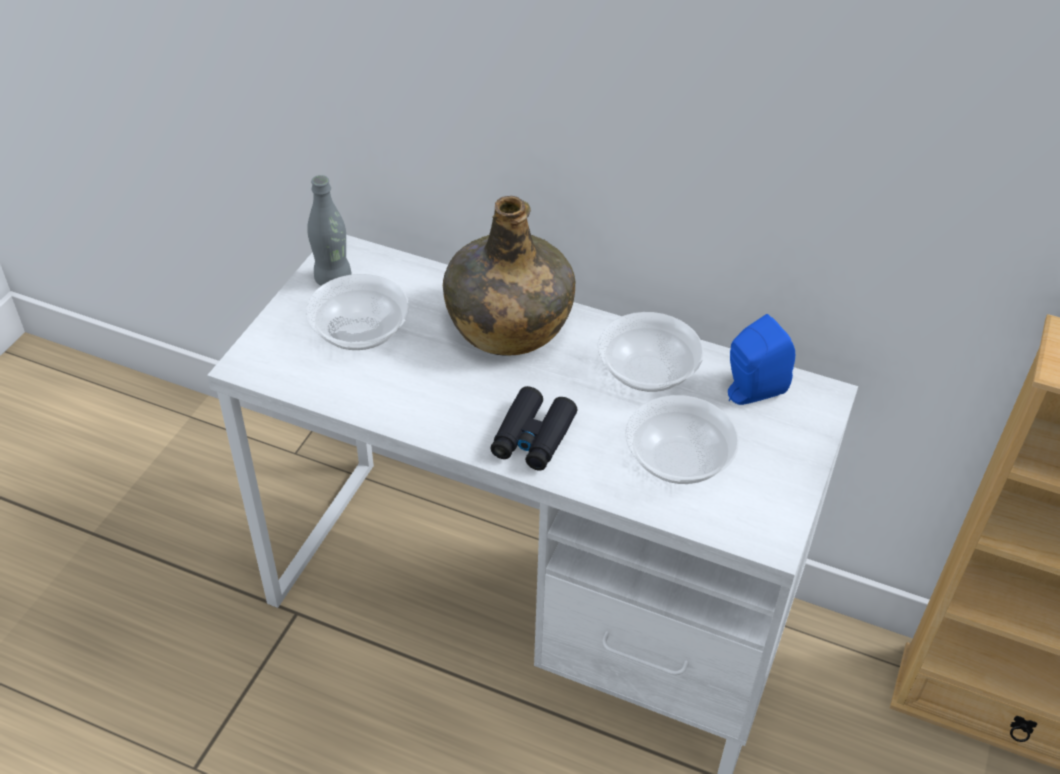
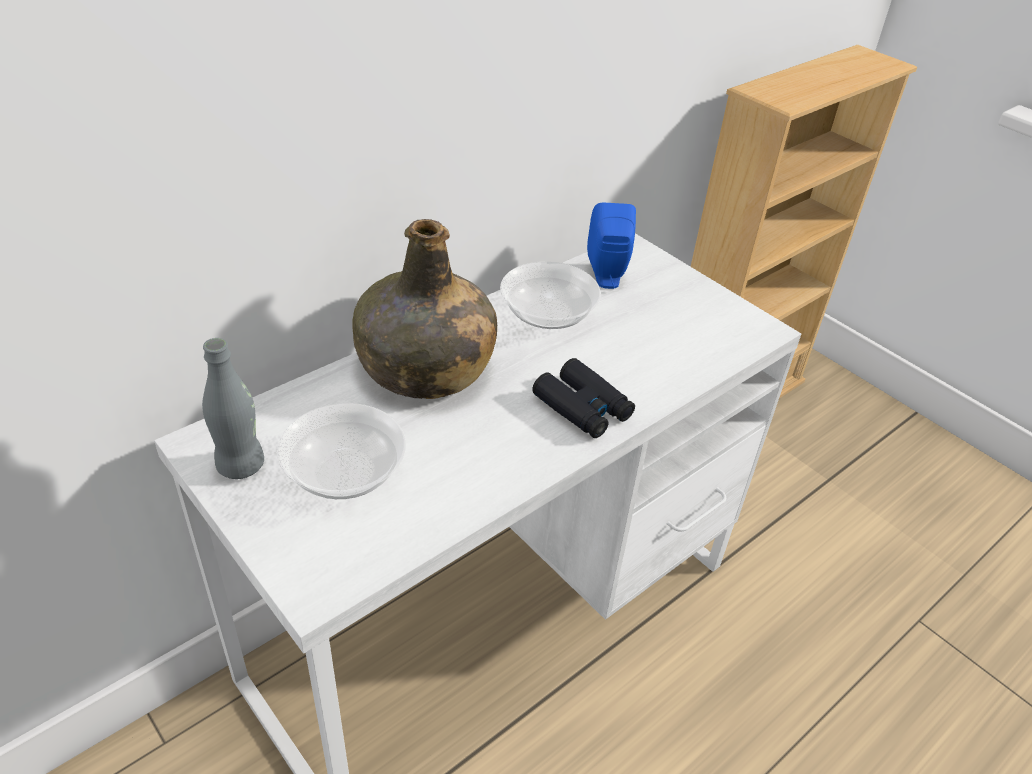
camera: 65 degrees left, 5 degrees down
bowl [625,395,739,484] -> none

